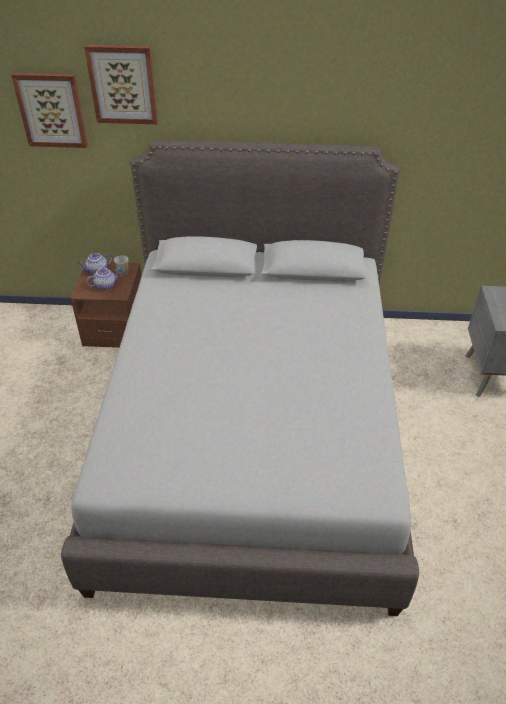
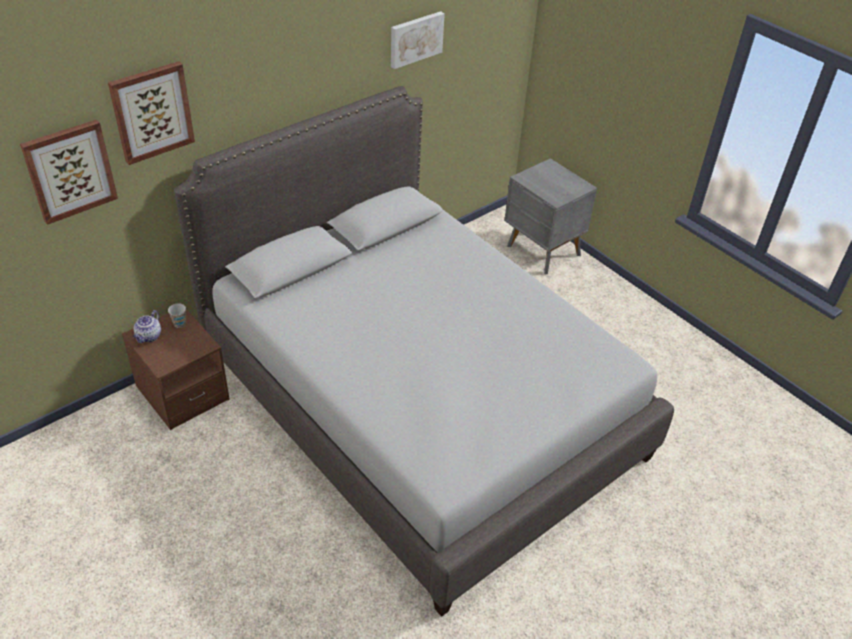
camera: 45 degrees left, 0 degrees up
teapot [87,267,120,290] -> none
none -> picture [391,11,445,69]

